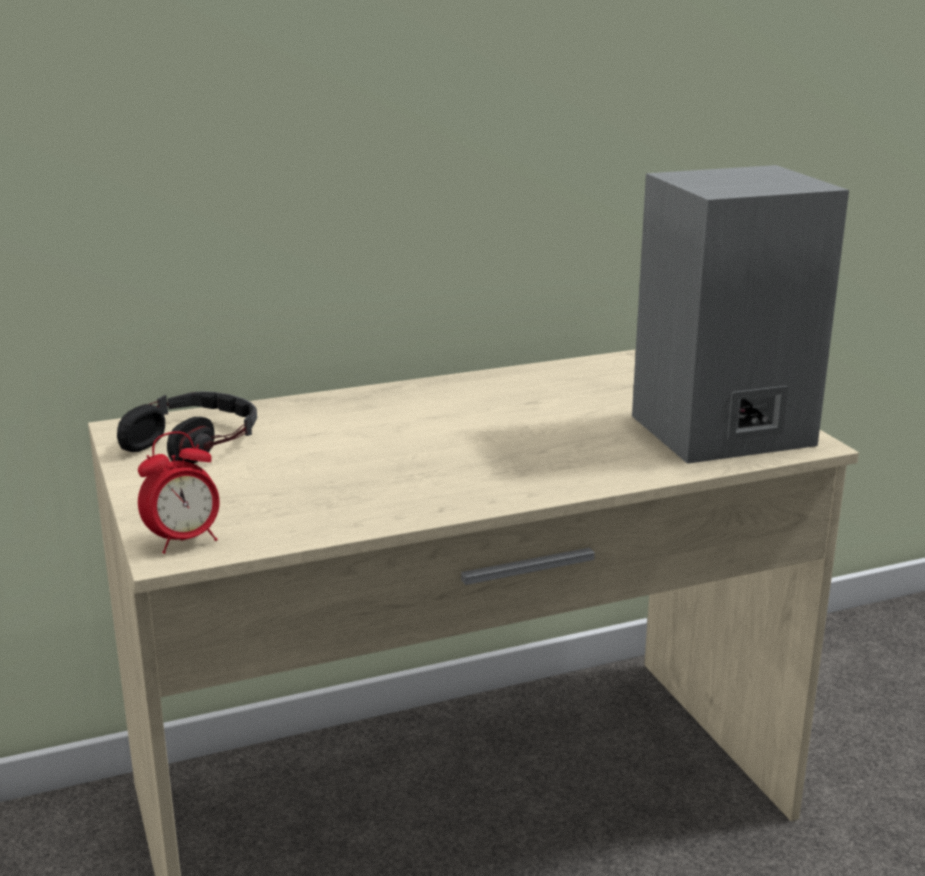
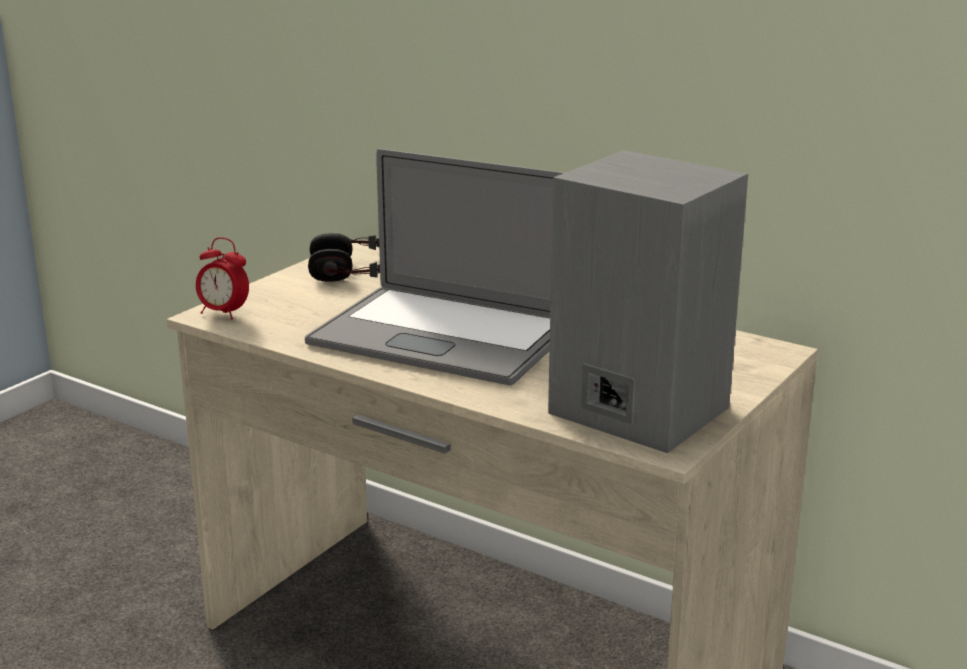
camera: 55 degrees right, 0 degrees up
none -> laptop [305,149,565,386]

